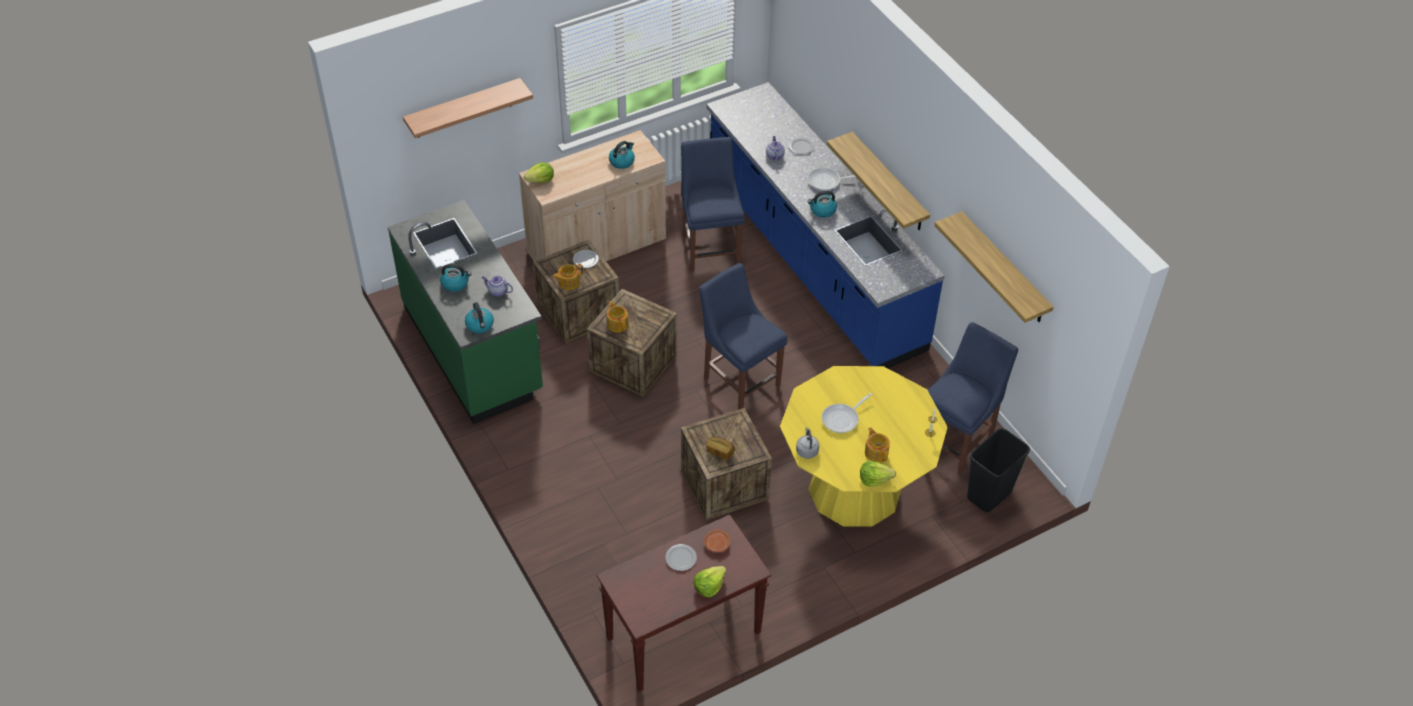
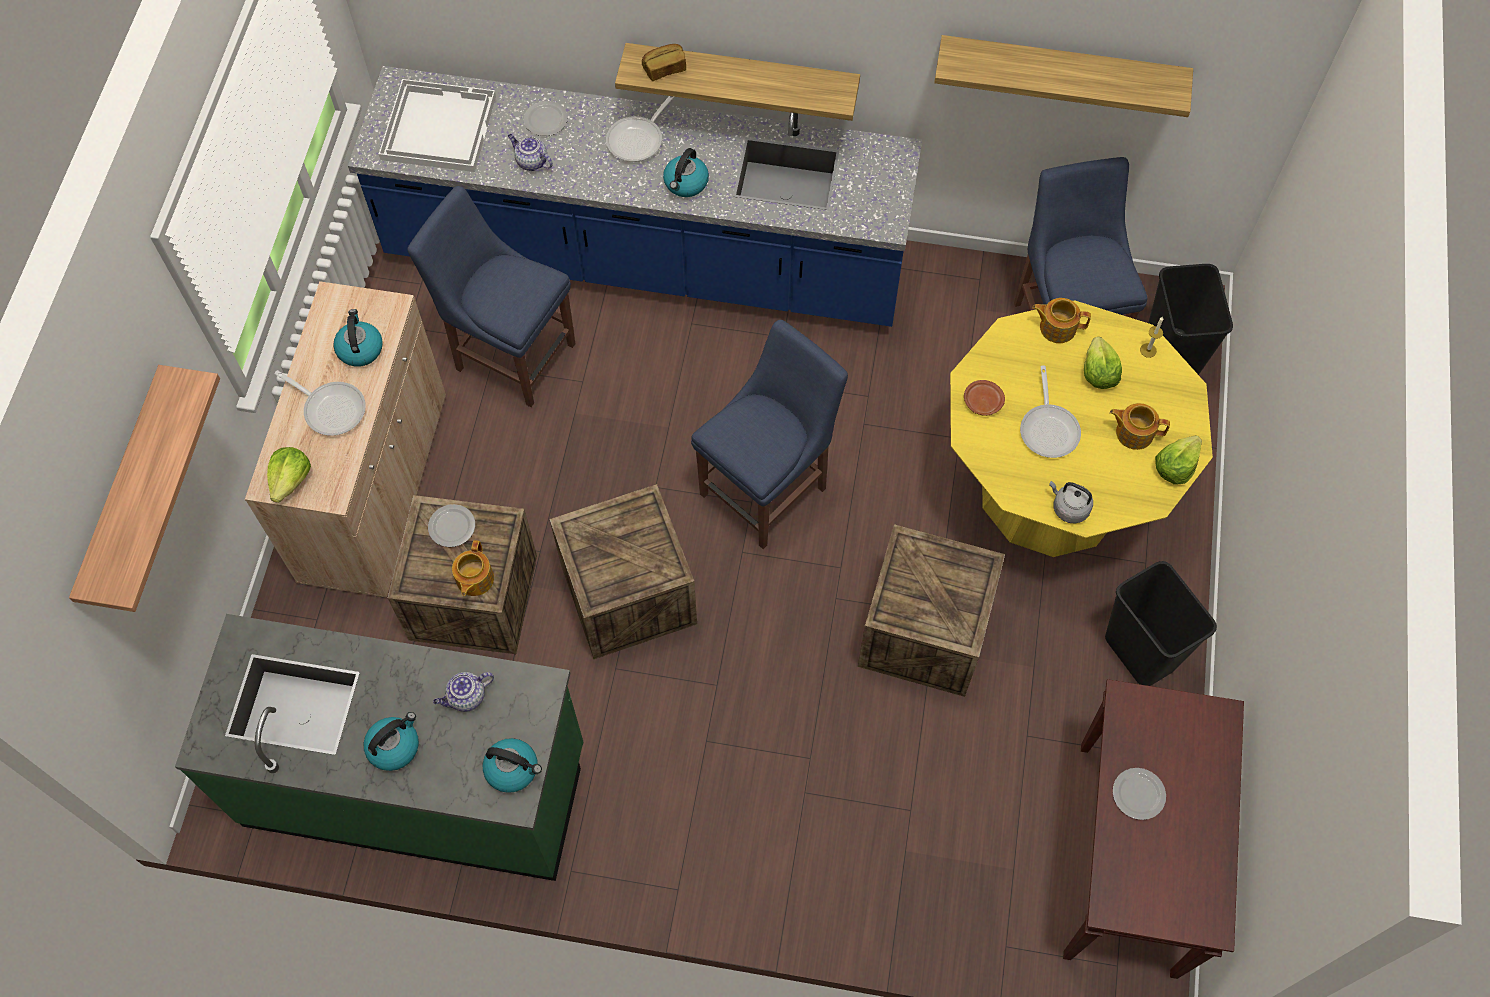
camera: 50 degrees left, 15 degrees up
teapot [607,301,628,332] -> teapot moved to [1032,298,1091,343]
lettuce [693,566,726,597] -> lettuce moved to [1084,337,1122,389]
blue chair [699,263,788,410] -> blue chair turned 135 degrees clockwise [691,320,848,549]
brown plate [704,529,731,552] -> brown plate moved to [964,380,1005,416]
bread [706,437,735,461] -> bread moved to [642,44,686,81]
none -> frying pan [274,370,366,436]
none -> white tray [379,79,496,172]
none -> black trash can [1105,561,1217,686]

